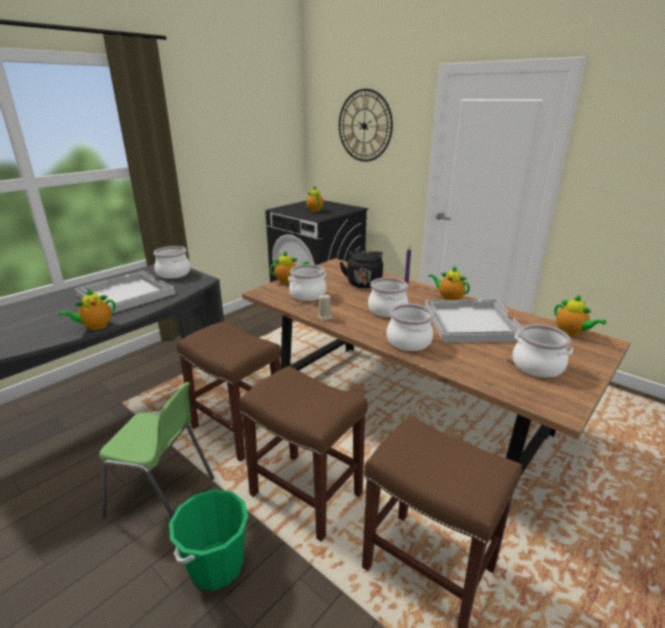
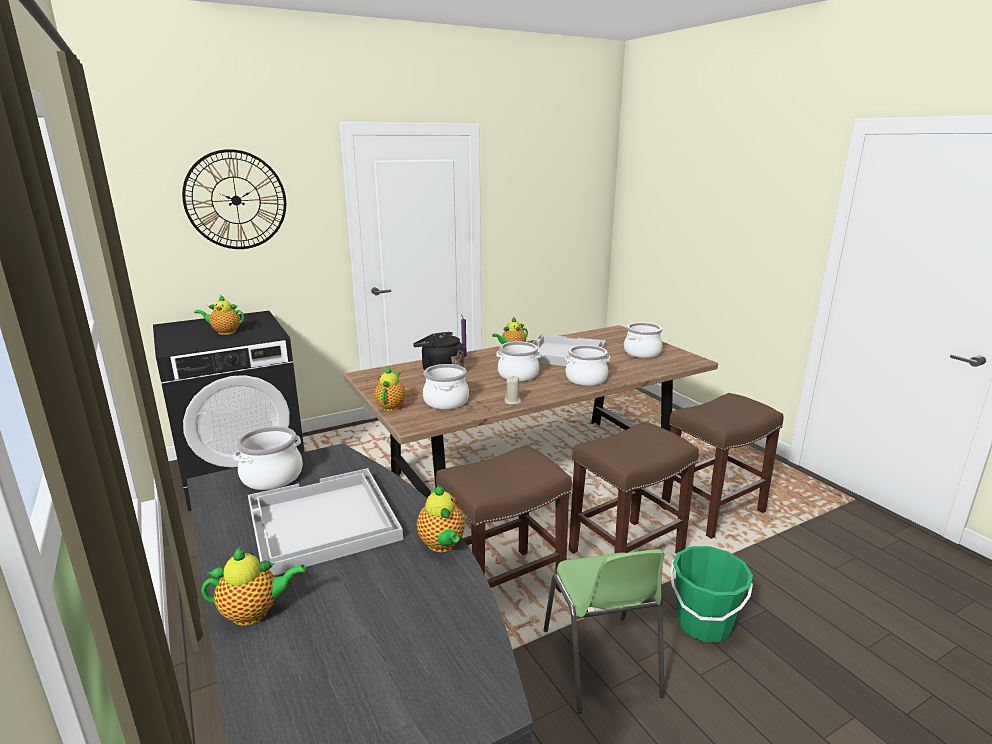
camera: 70 degrees left, 5 degrees down
green chair [99,382,214,518] -> green chair turned 135 degrees clockwise [543,549,665,714]
teapot [554,295,606,336] -> teapot moved to [201,548,306,626]

